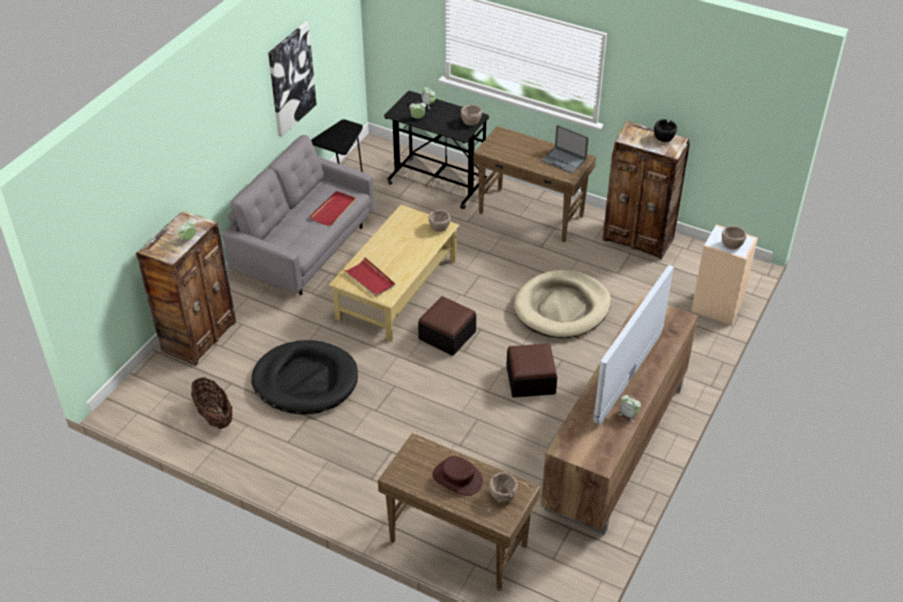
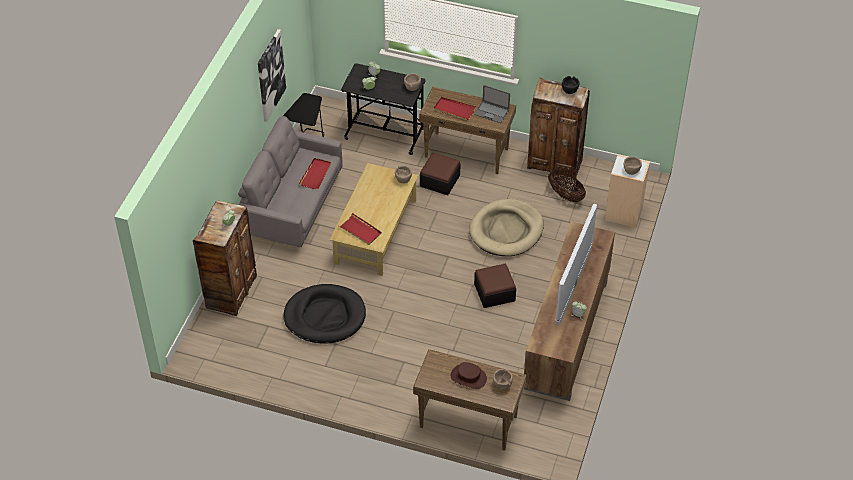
camera: 10 degrees left, 5 degrees up
basket [191,377,232,429] -> basket moved to [548,169,586,202]
ottoman [418,296,476,356] -> ottoman moved to [420,153,460,195]
none -> red tray [434,97,476,120]

